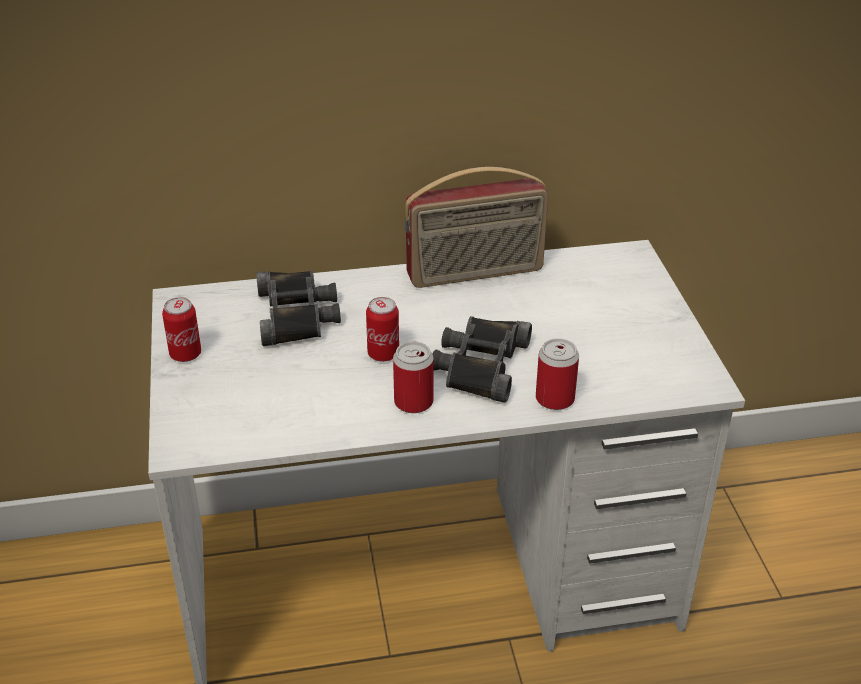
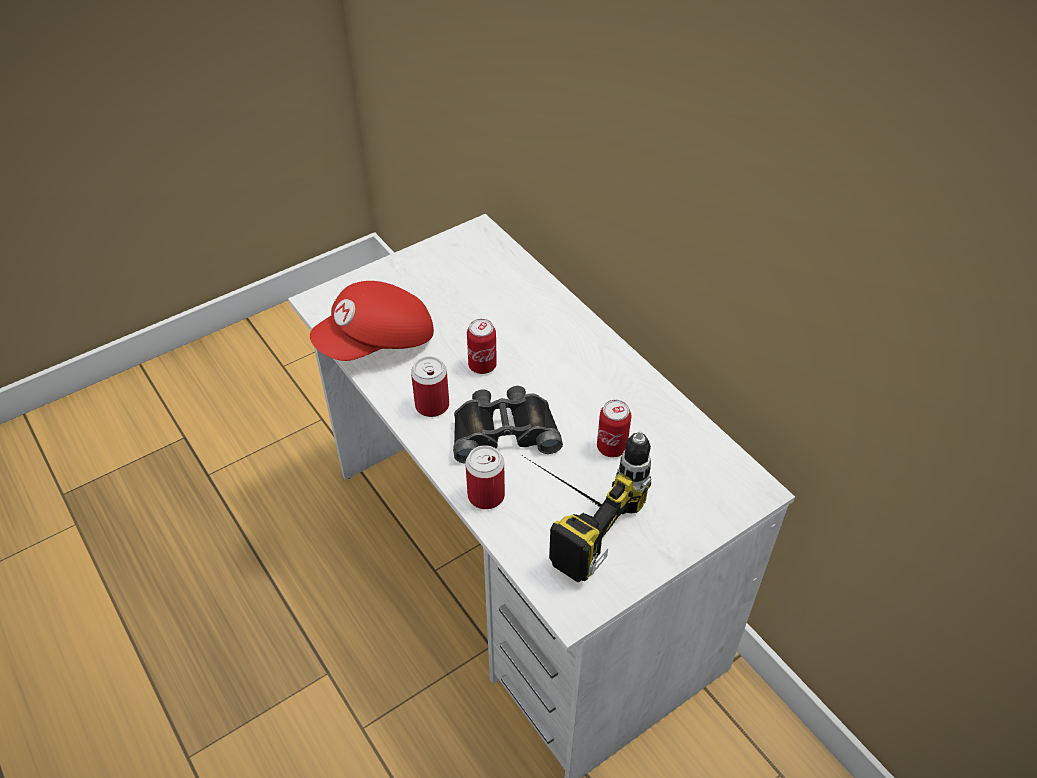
camera: 65 degrees right, 10 degrees up
can [162,297,201,362] -> can moved to [597,400,631,457]
black binoculars [256,270,341,346] -> none
radio [404,167,548,288] -> none
none -> red cap [310,281,434,361]
none -> power drill [523,430,652,582]

